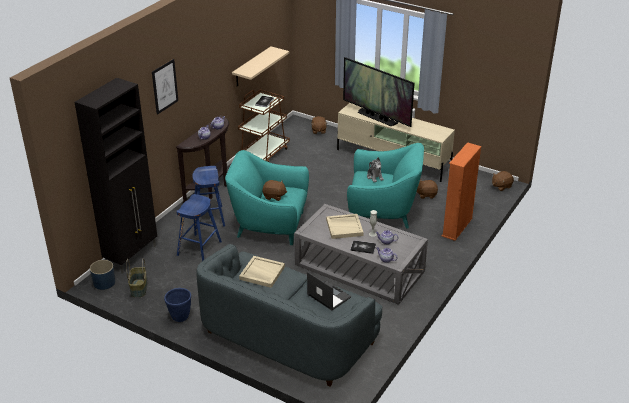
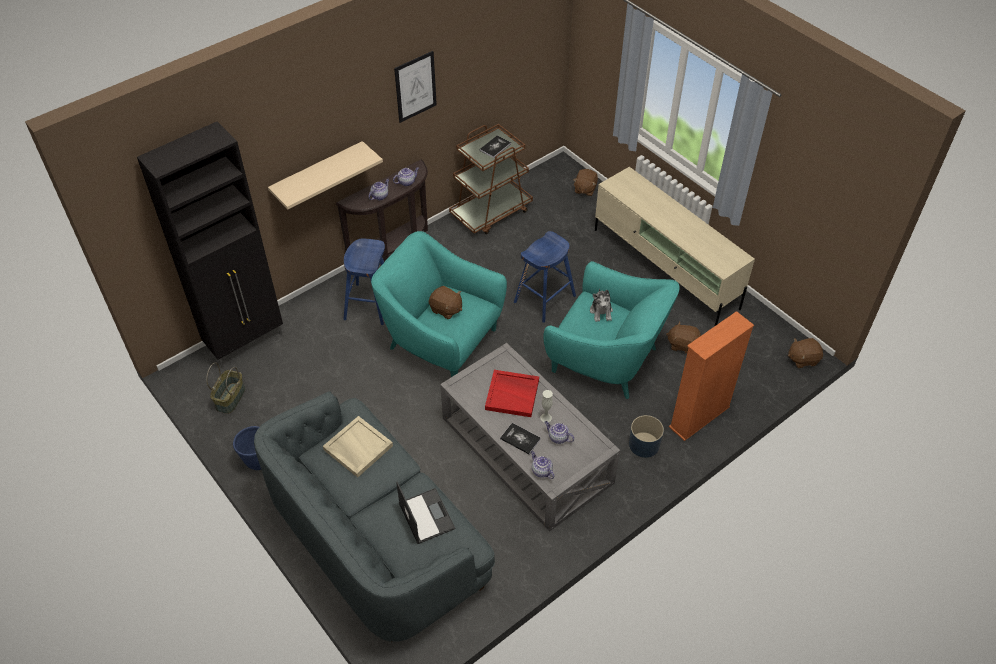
camera: 20 degrees right, 15 degrees up
blue planter [90,260,115,290] -> blue planter moved to [629,415,664,458]
picture [152,59,178,115] -> picture moved to [394,51,437,123]
blue stool [176,194,222,261] -> blue stool moved to [514,231,576,323]
beige shelf [232,46,289,86] -> beige shelf moved to [268,141,383,209]
beige tray [326,214,364,239] -> red tray [485,370,539,417]
television [343,57,414,127] -> none

